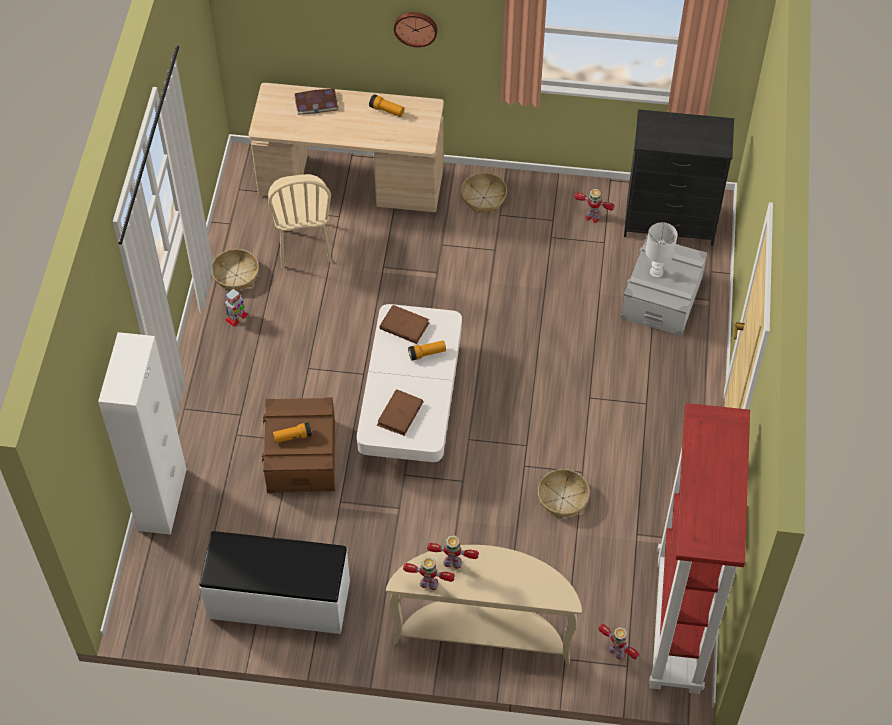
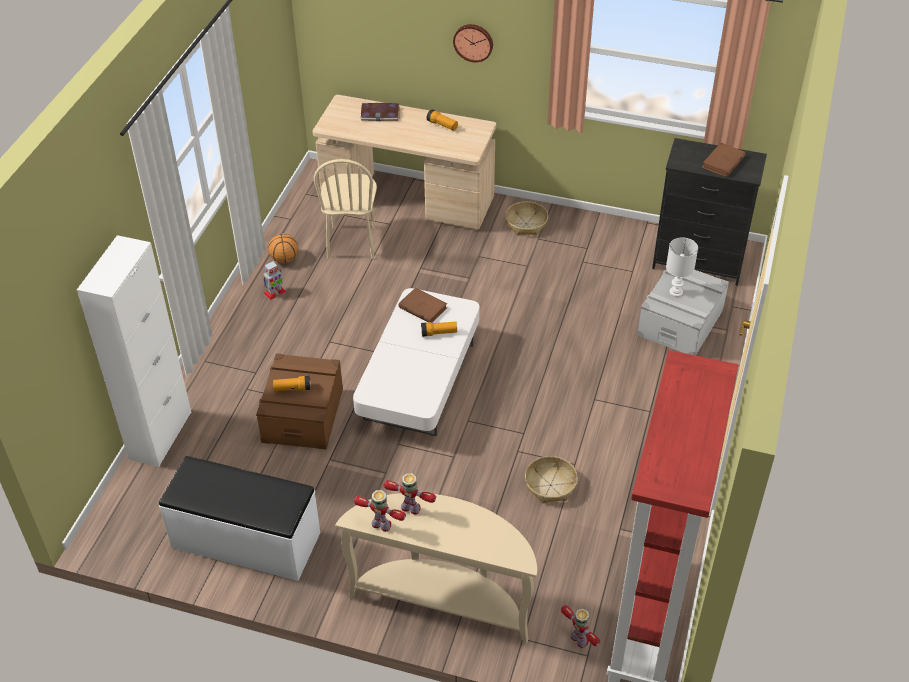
camera: 10 degrees right, 10 degrees down
basket [211,249,259,291] -> basketball [268,234,298,263]
brown book [377,389,423,436] -> brown book moved to [701,143,746,177]
toy robot [574,189,615,223] -> none

